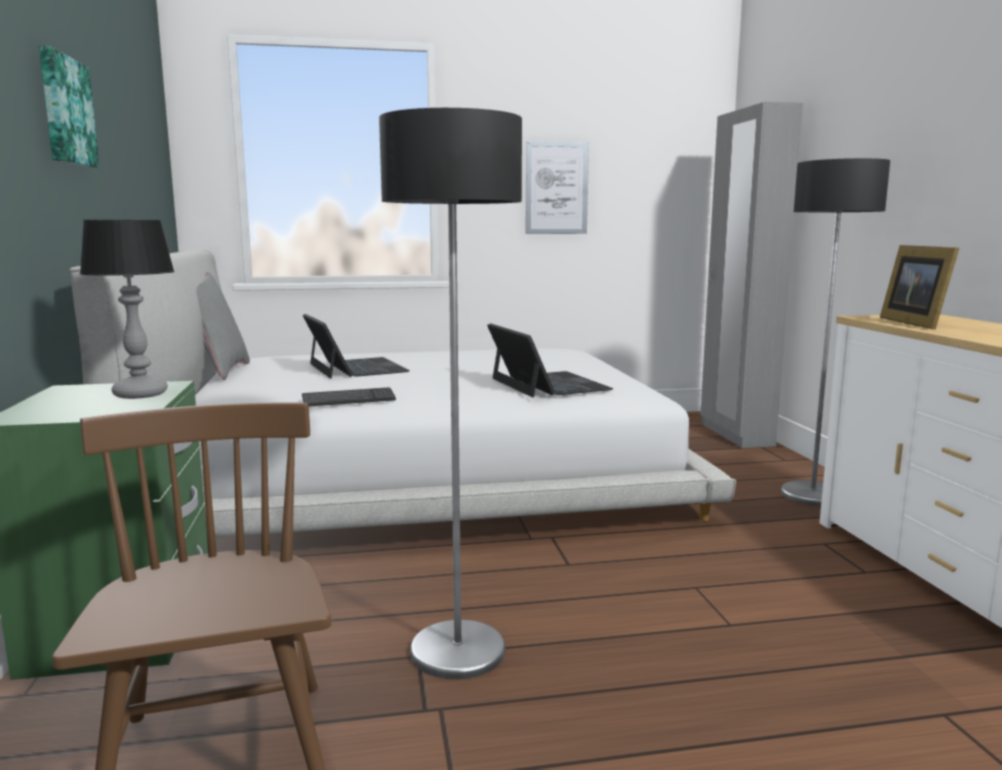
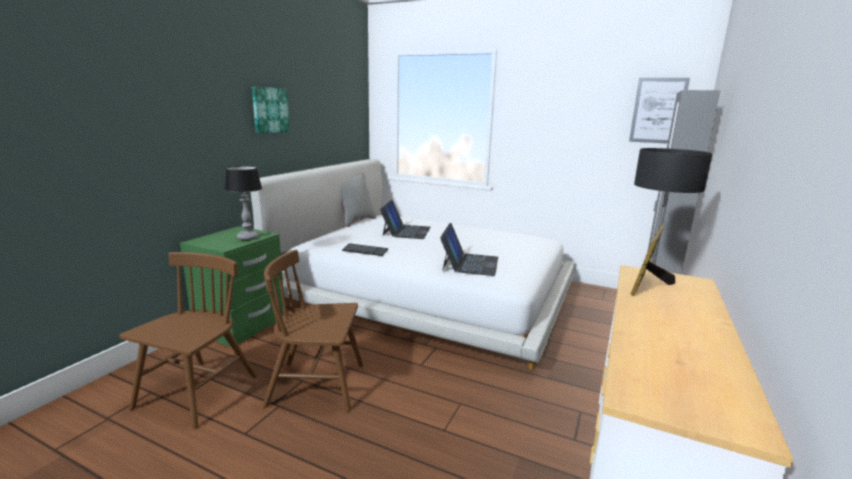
camera: 35 degrees right, 5 degrees up
floor lamp [379,108,522,679] -> brown chair [263,250,364,412]
picture [526,141,589,234] -> picture moved to [629,78,690,144]

